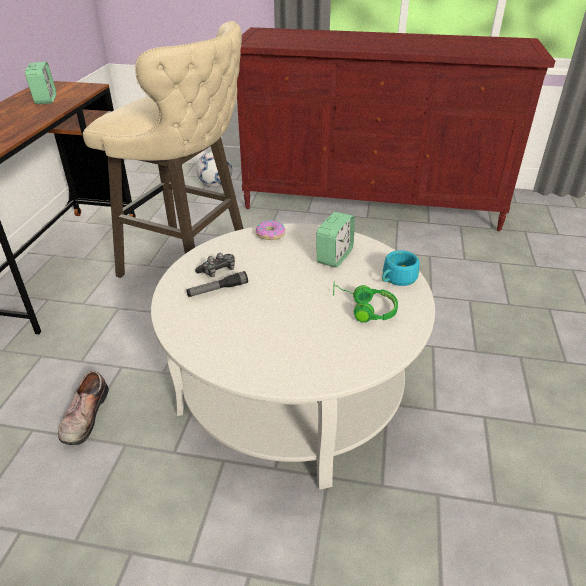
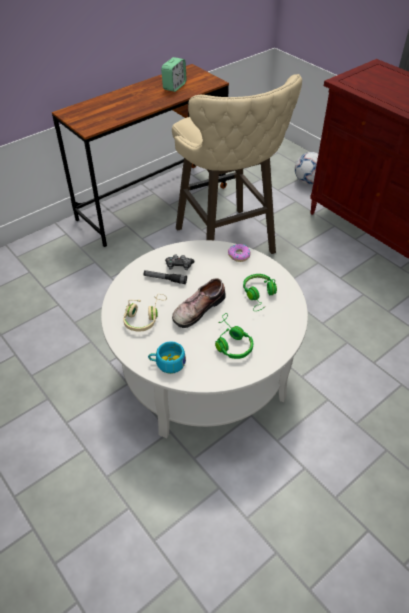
camera: 40 degrees right, 10 degrees up
shoe [58,371,109,445] -> shoe moved to [172,278,226,328]
alarm clock [316,212,355,268] -> green headphones [243,274,277,311]
turquoise cup [382,250,420,286] -> turquoise cup moved to [148,341,186,374]
none -> beige headphones [123,294,167,332]

